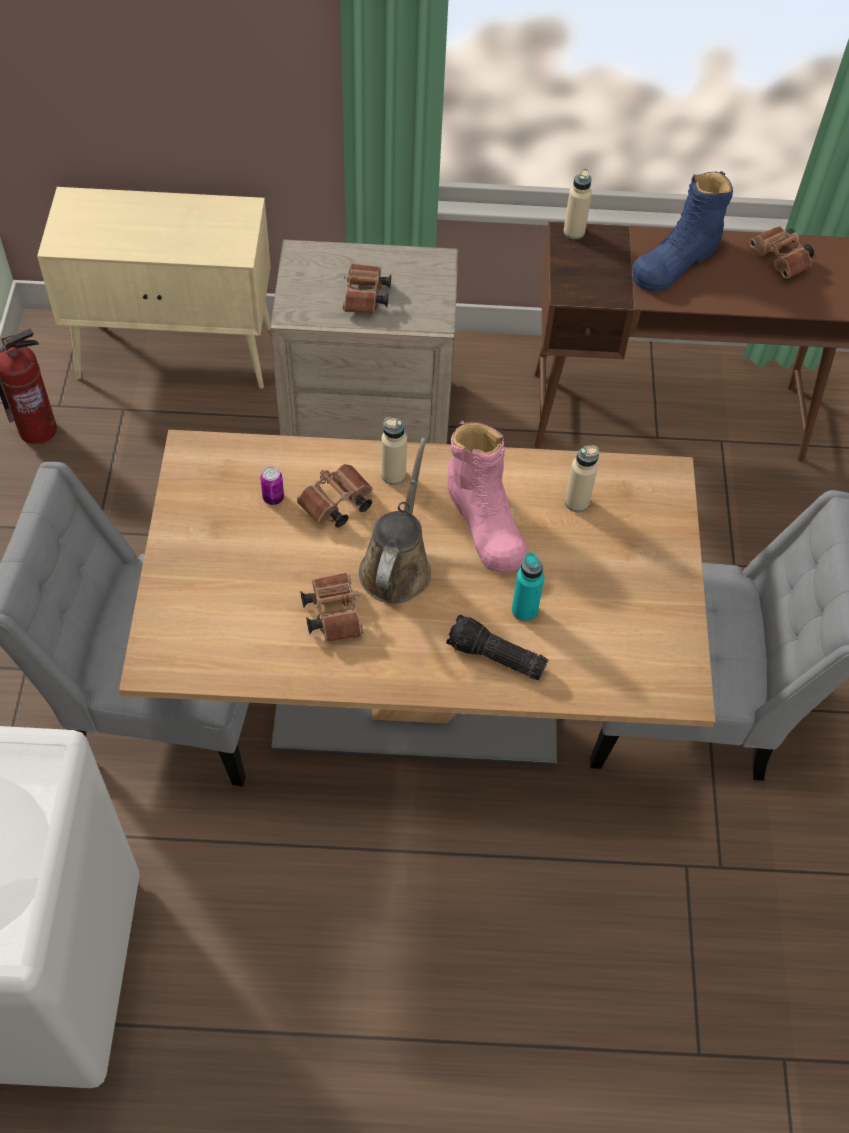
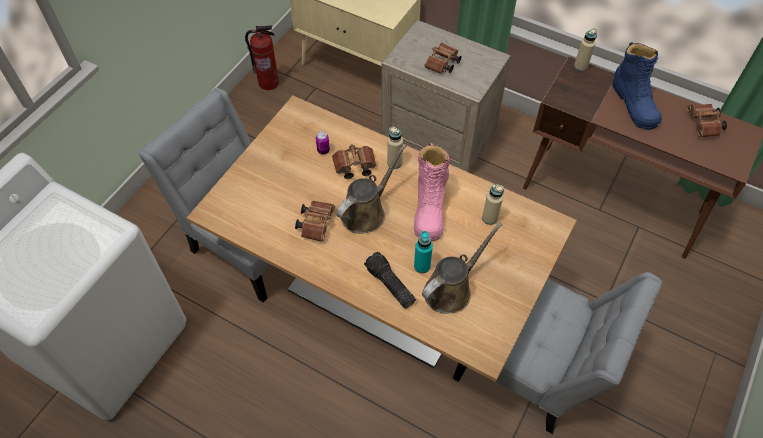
camera: 30 degrees right, 0 degrees up
blue boot [632,171,733,292] -> blue boot turned 90 degrees counterclockwise [612,42,662,130]
none -> brown watering can [422,223,502,314]

